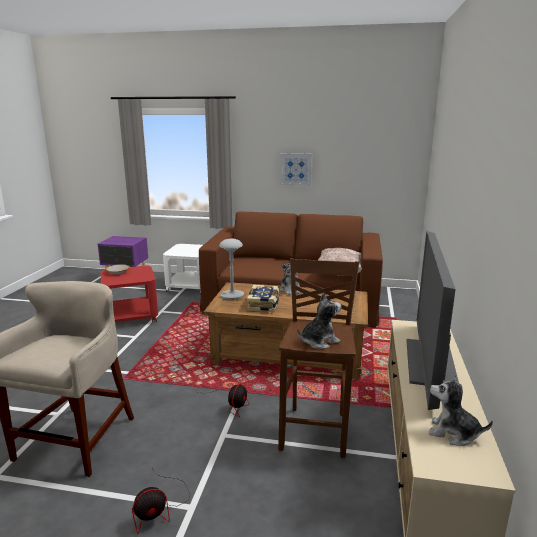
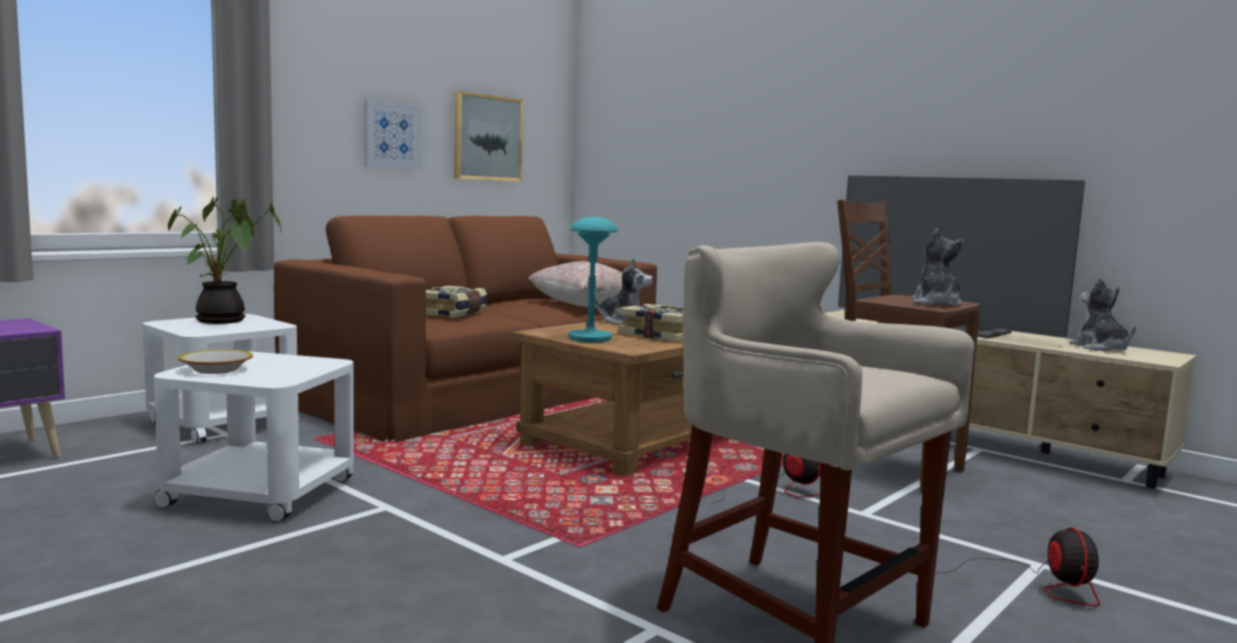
camera: 60 degrees left, 10 degrees down
red side table [101,266,158,323] -> white side table [153,352,354,522]
grey table lamp [219,239,244,300] -> turquoise table lamp [568,217,618,343]
plush toy [429,375,493,446] -> plush toy turned 105 degrees clockwise [1070,278,1136,351]
none -> potted plant [168,197,281,324]
none -> book [426,286,487,318]
none -> picture [454,91,523,182]

